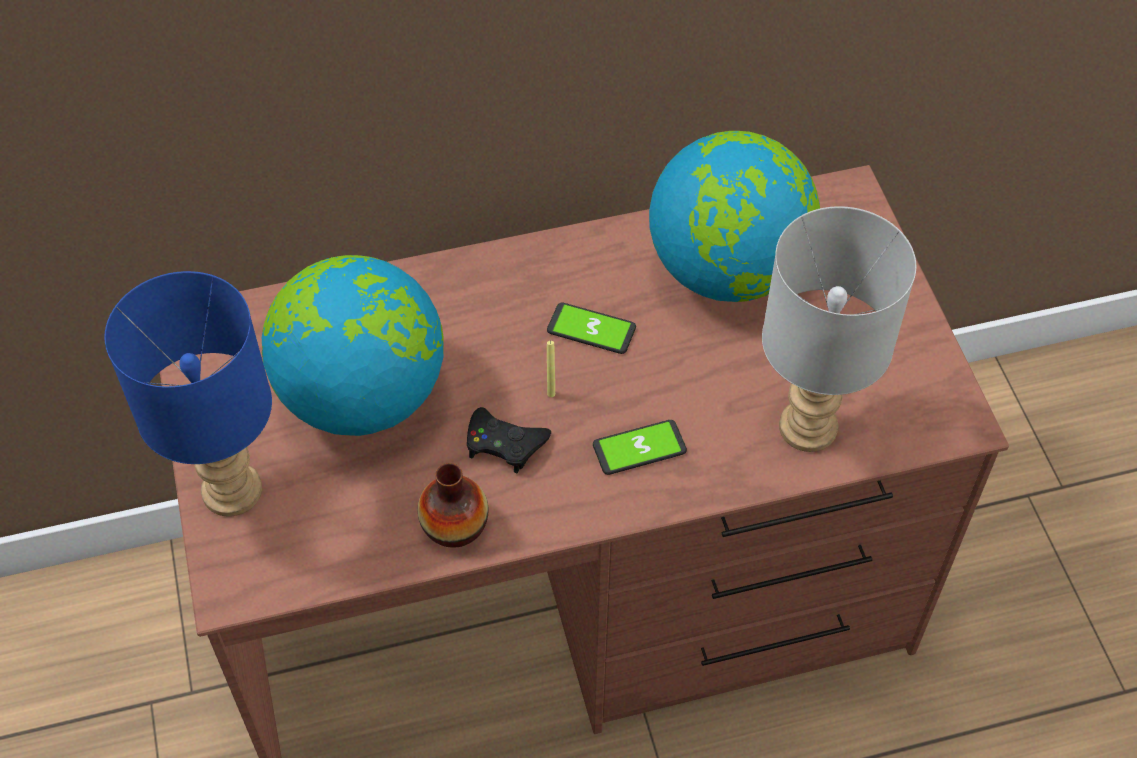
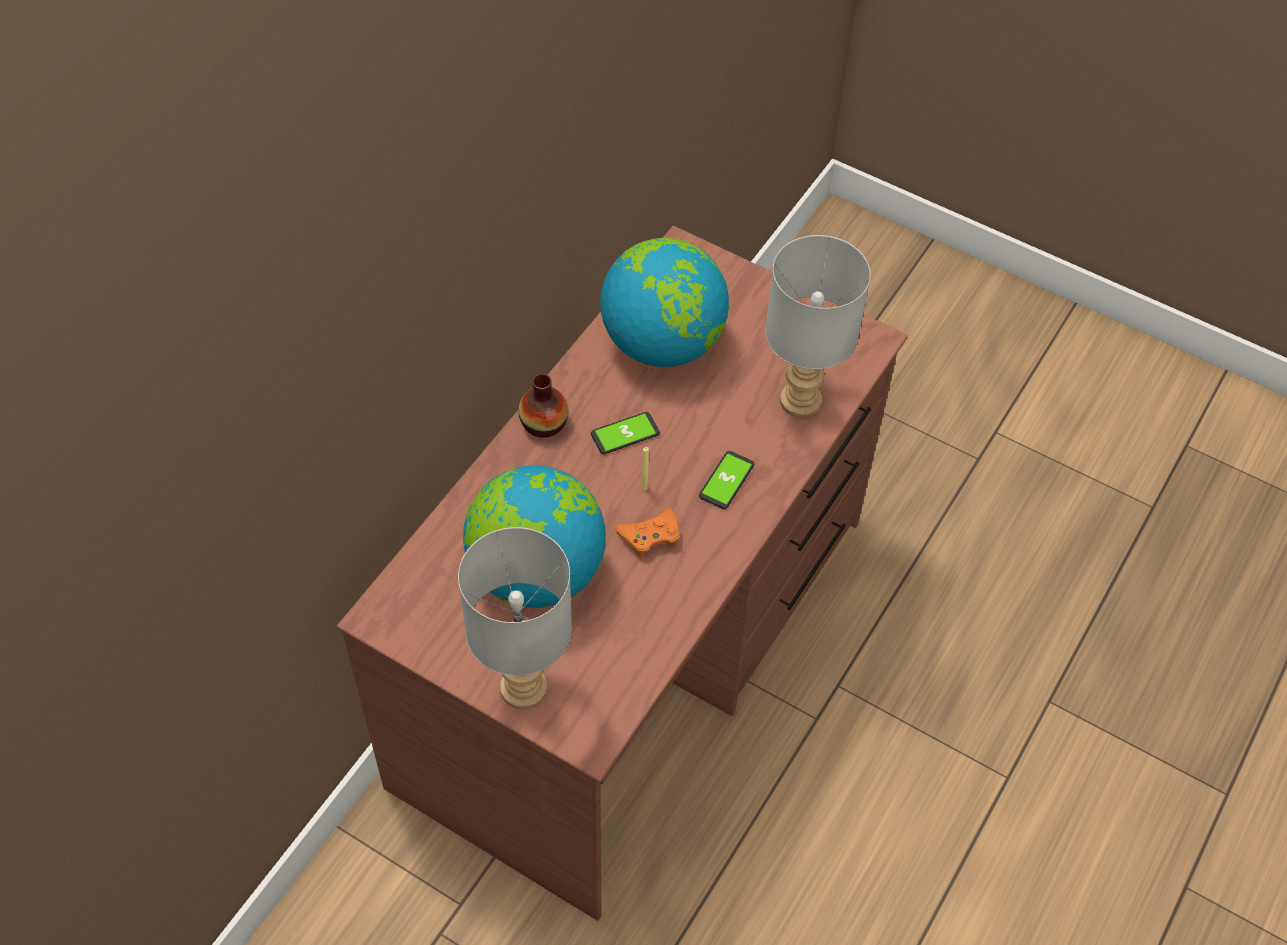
camera: 45 degrees left, 0 degrees up
blue table lamp [104,271,272,517] -> grey table lamp [458,527,572,709]
vase [418,463,488,548] -> vase moved to [518,374,569,438]
black game controller [467,407,551,473] -> orange game controller [615,508,680,559]

